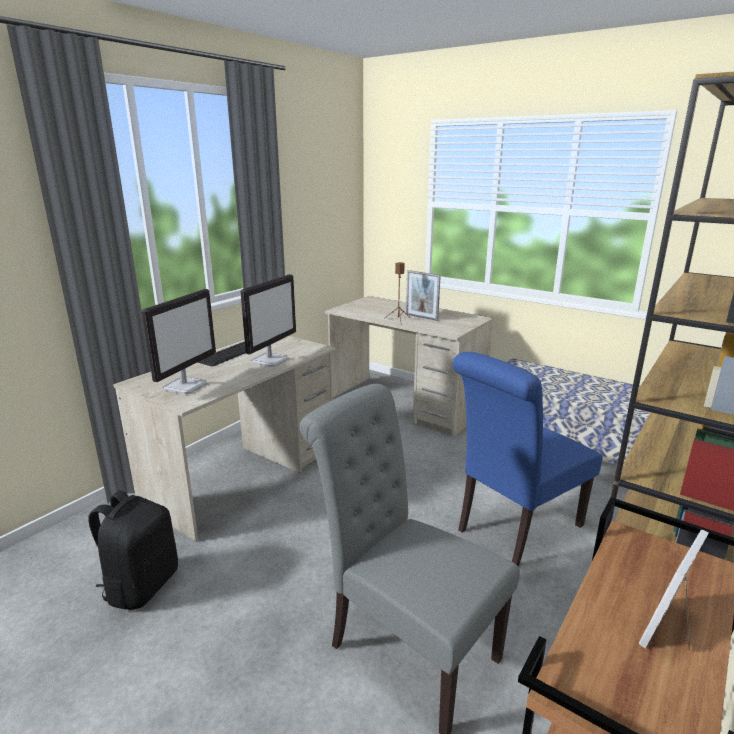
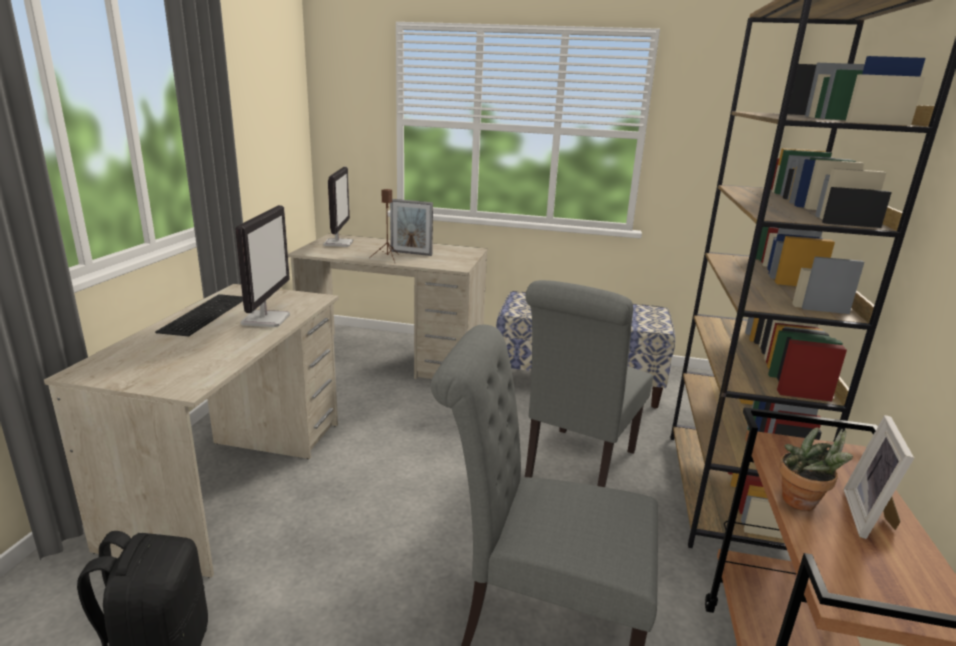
camera: 25 degrees left, 0 degrees up
monitor [142,289,216,394] -> monitor moved to [323,167,353,247]
blue chair [453,352,602,567] -> grey chair [525,280,653,487]
none -> potted plant [779,427,853,511]

